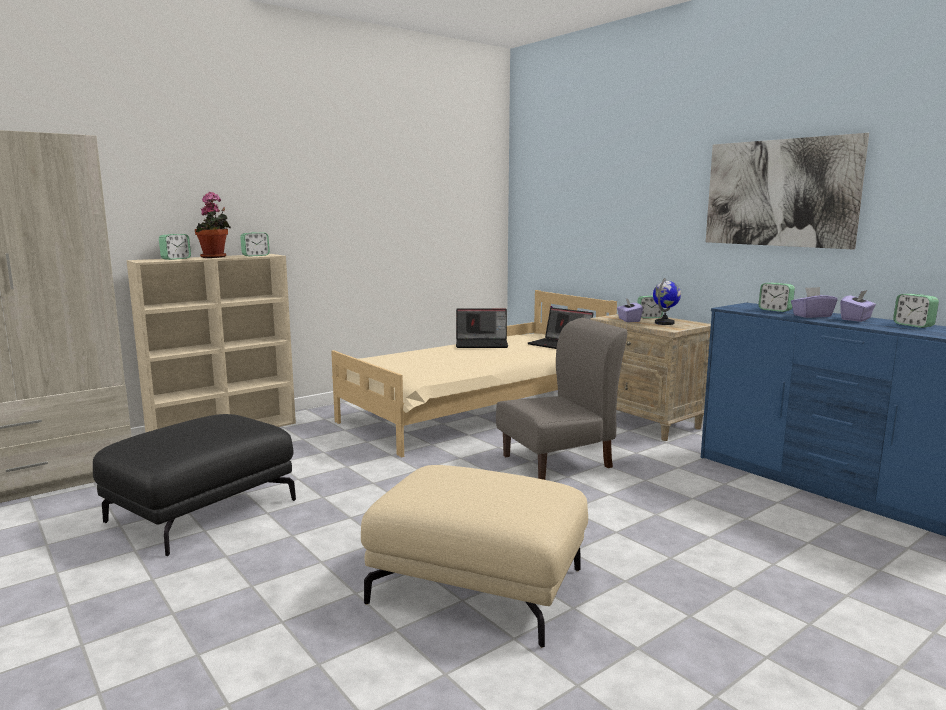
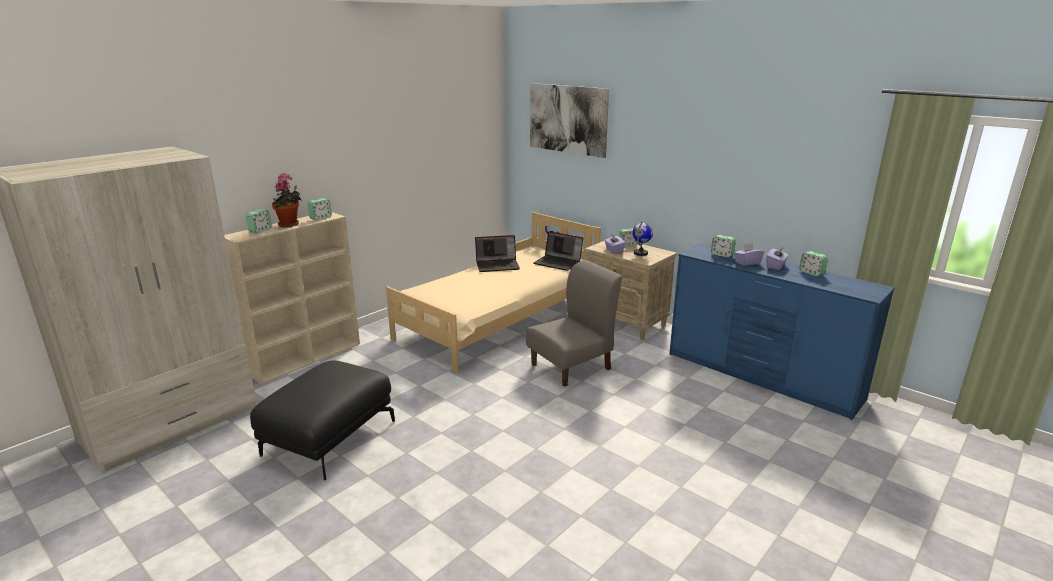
camera: 10 degrees left, 10 degrees up
beige ottoman [361,465,588,648] -> none
picture [706,133,869,249] -> picture moved to [530,83,609,158]

